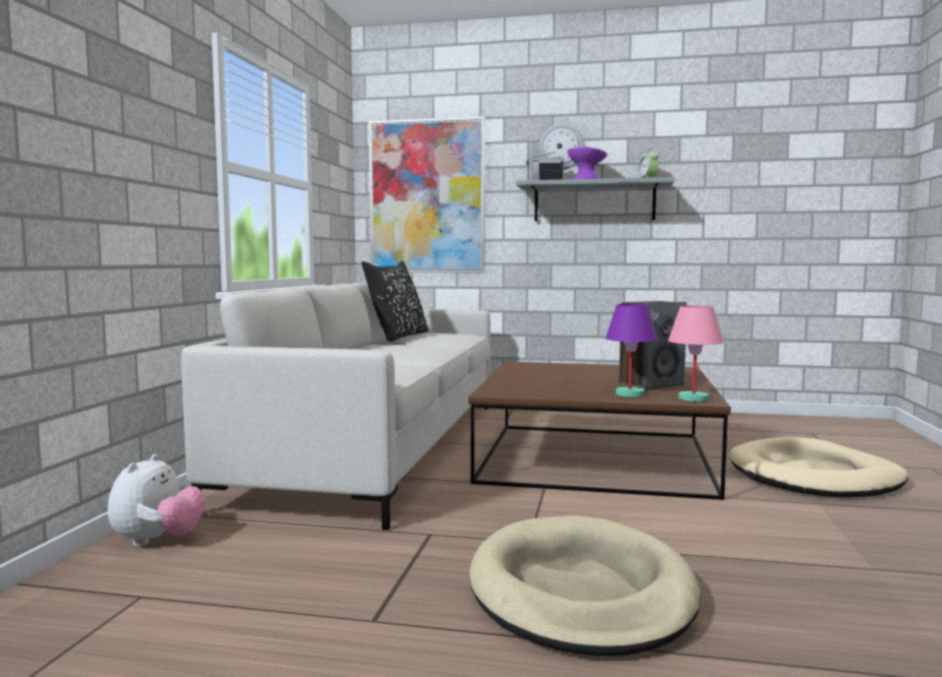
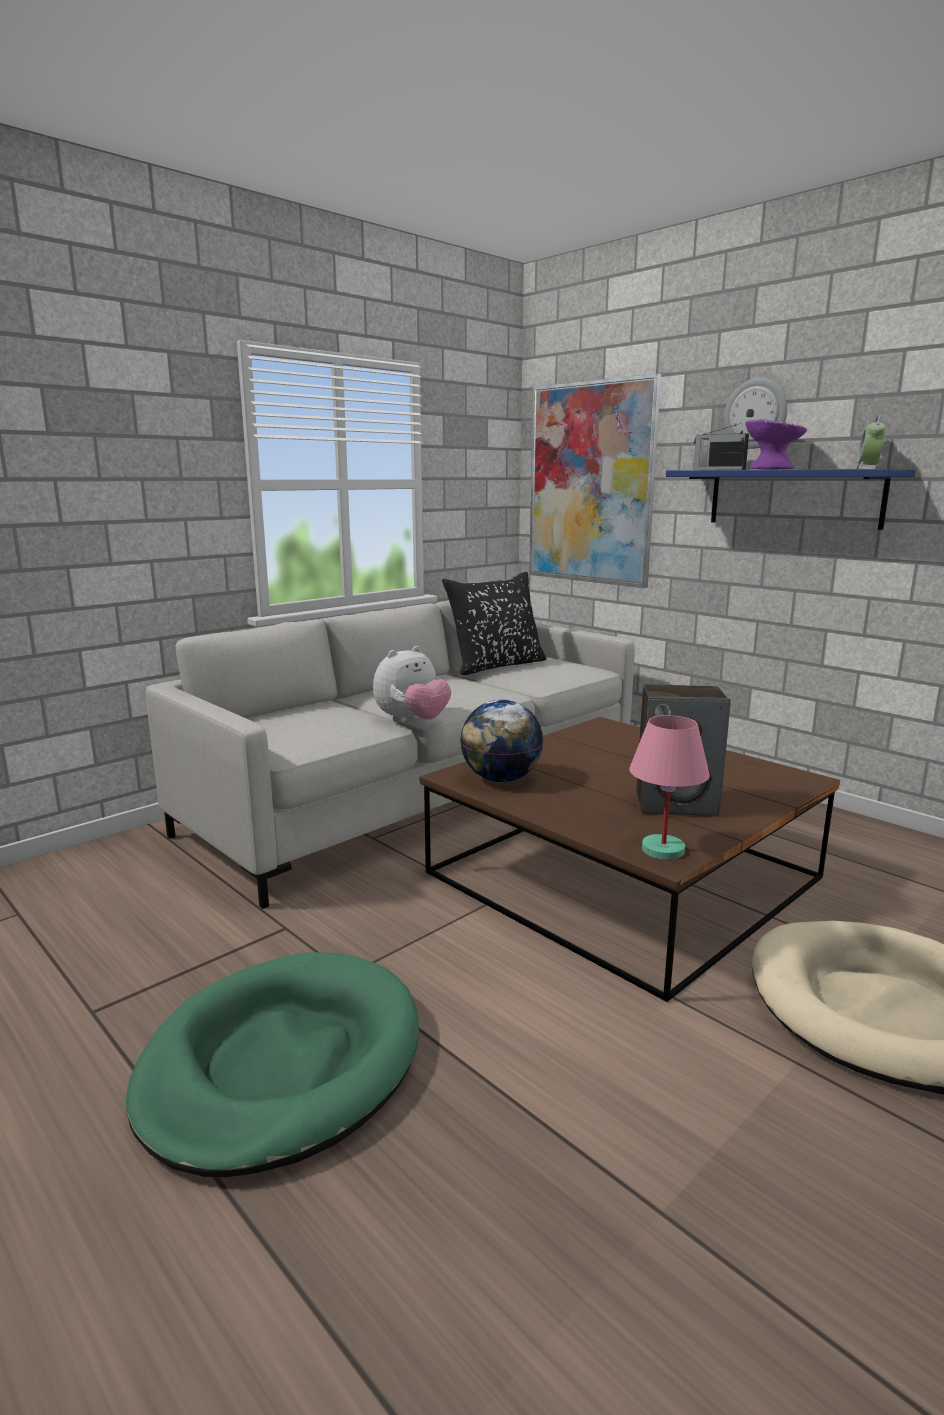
camera: 35 degrees right, 10 degrees up
plush toy [108,454,205,546] -> plush toy moved to [373,646,451,723]
beige dog bed [469,515,700,656] -> green dog bed [126,952,419,1177]
grey shelf [516,177,675,221] -> blue shelf [666,469,916,530]
purple table lamp [605,304,658,397] -> none
none -> globe [460,700,543,782]

